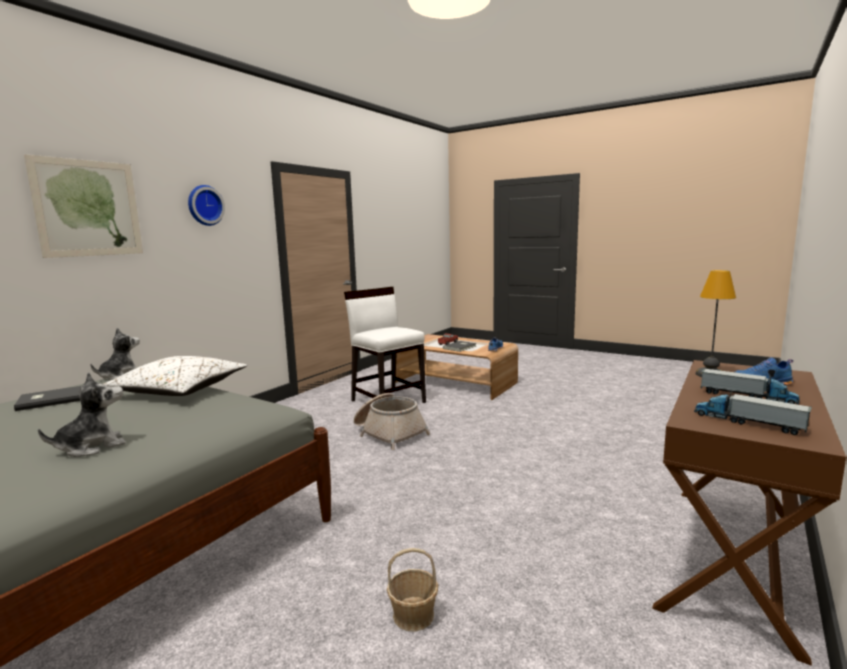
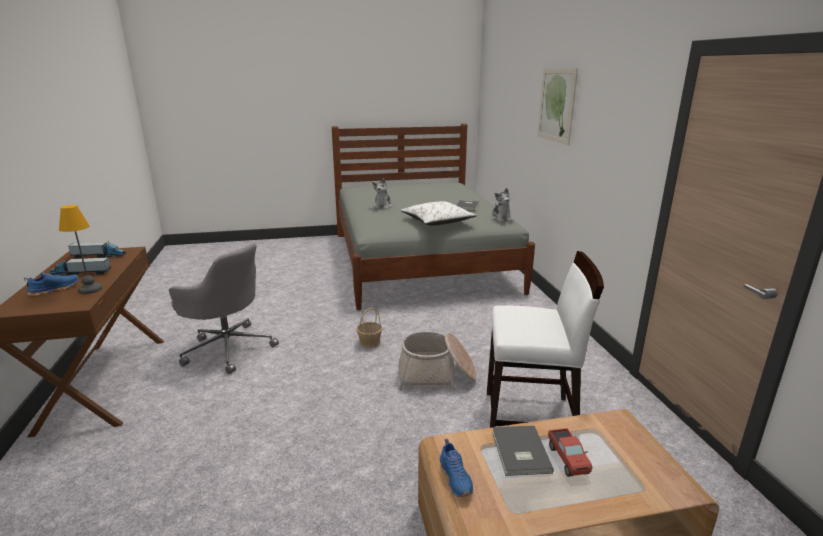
camera: 135 degrees right, 10 degrees up
wall clock [188,185,225,226] -> none
basket [387,548,438,632] -> basket moved to [356,308,383,348]
none -> grey office chair [169,243,279,374]

